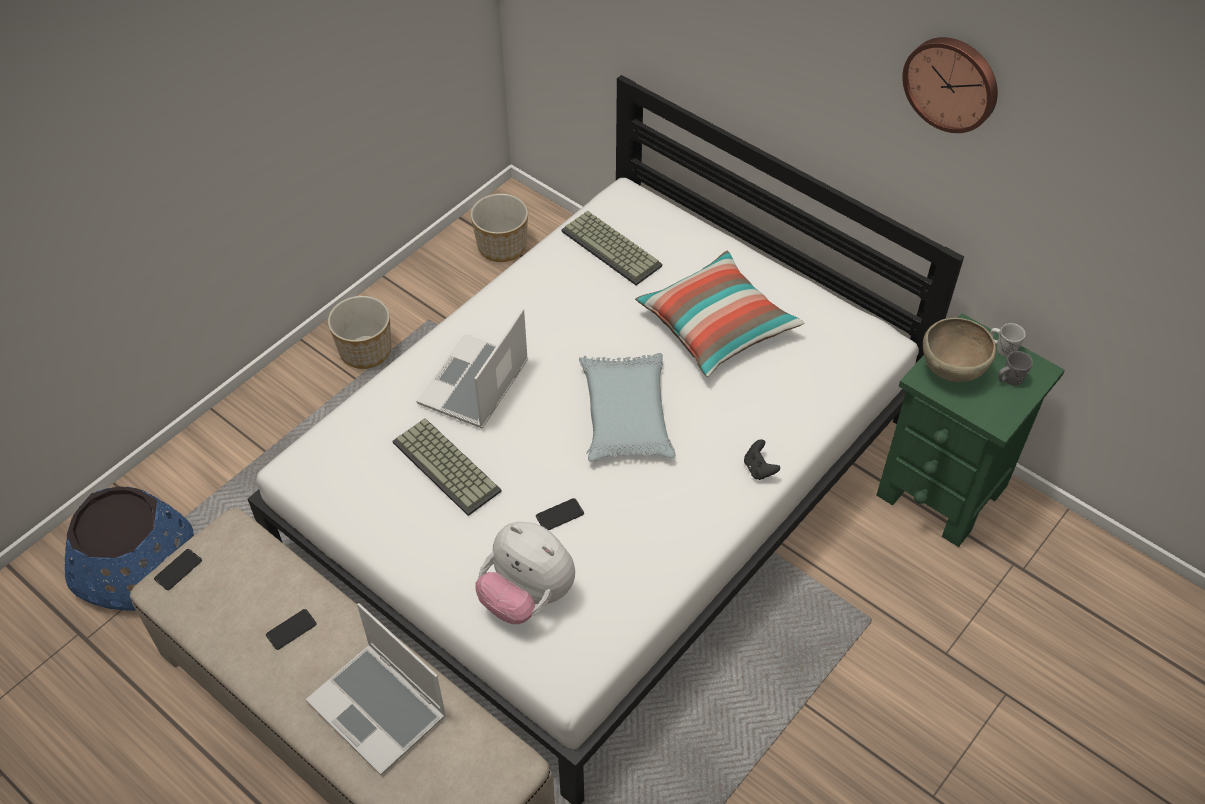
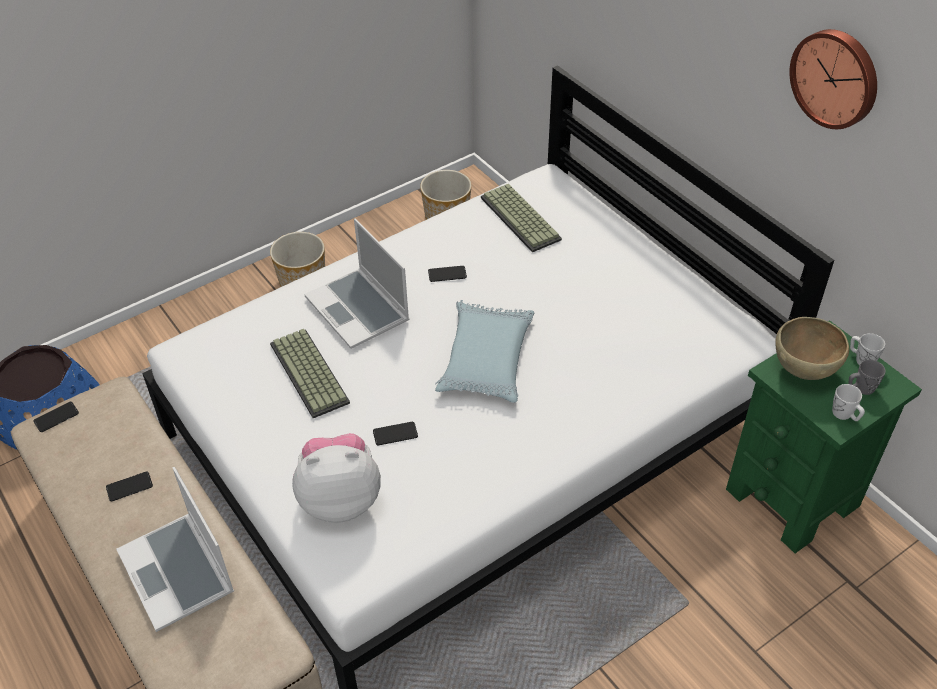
camera: 15 degrees right, 5 degrees down
laptop [416,308,528,429] -> laptop turned 75 degrees counterclockwise [304,219,409,349]
plush toy [475,522,575,624] -> plush toy turned 120 degrees clockwise [292,433,381,523]
pillow [635,251,804,377] -> none
black game controller [744,439,780,480] -> none
none -> phone [428,266,467,282]
none -> white mug [832,384,865,421]

